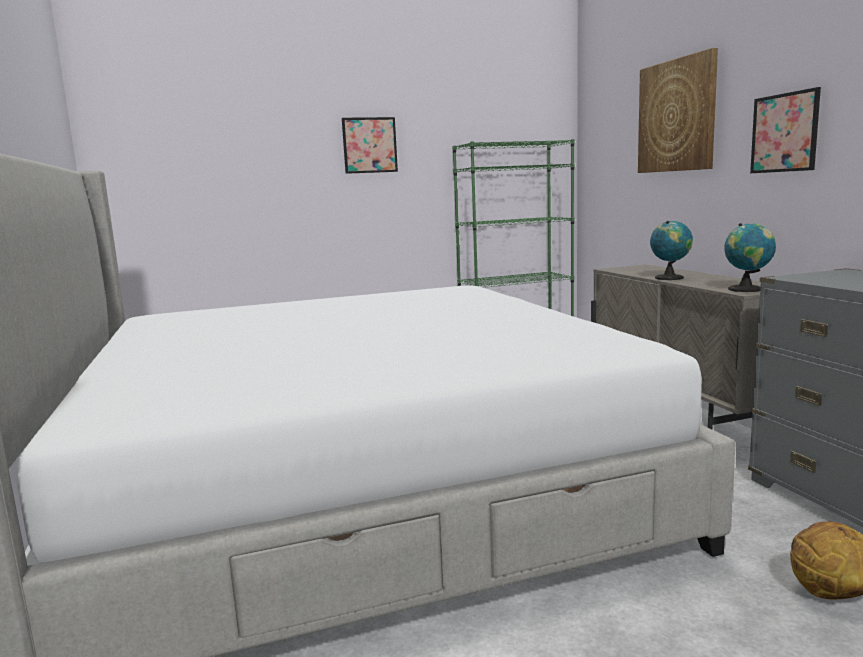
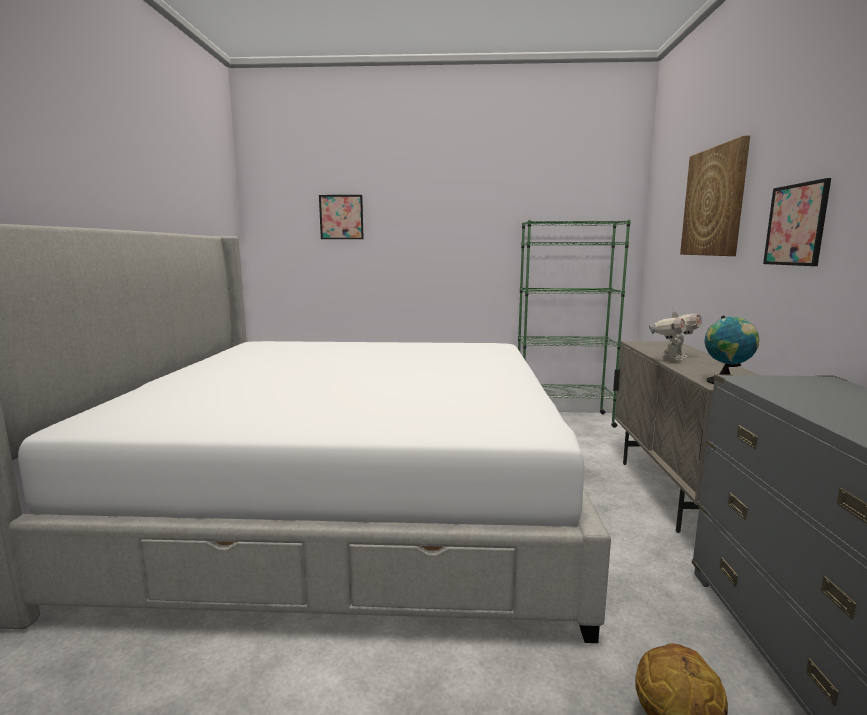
camera: 20 degrees right, 0 degrees up
picture [342,117,398,174] -> picture moved to [319,195,364,239]
globe [650,221,693,280] -> toy robot [649,308,702,361]

